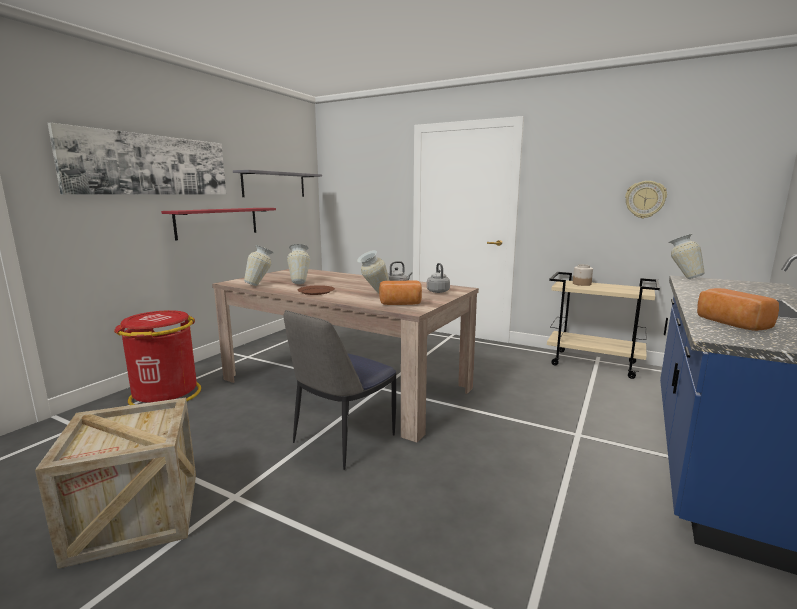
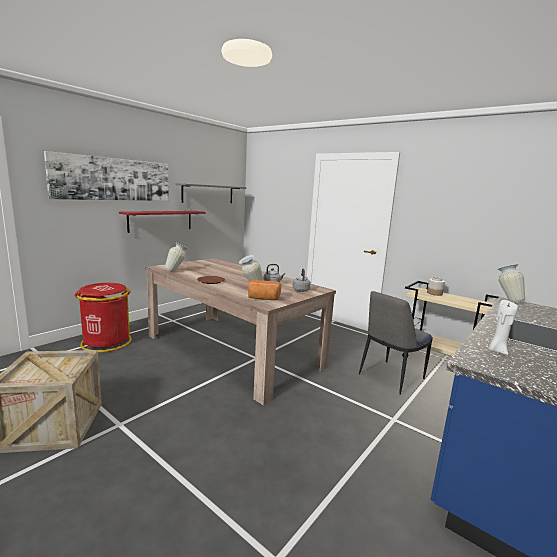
camera: 10 degrees right, 0 degrees up
chair [284,310,396,470] -> chair moved to [359,291,433,395]
vase [287,244,310,284] -> none
wall clock [625,181,667,218] -> none
bread [697,288,779,331] -> white candle [488,300,518,355]

